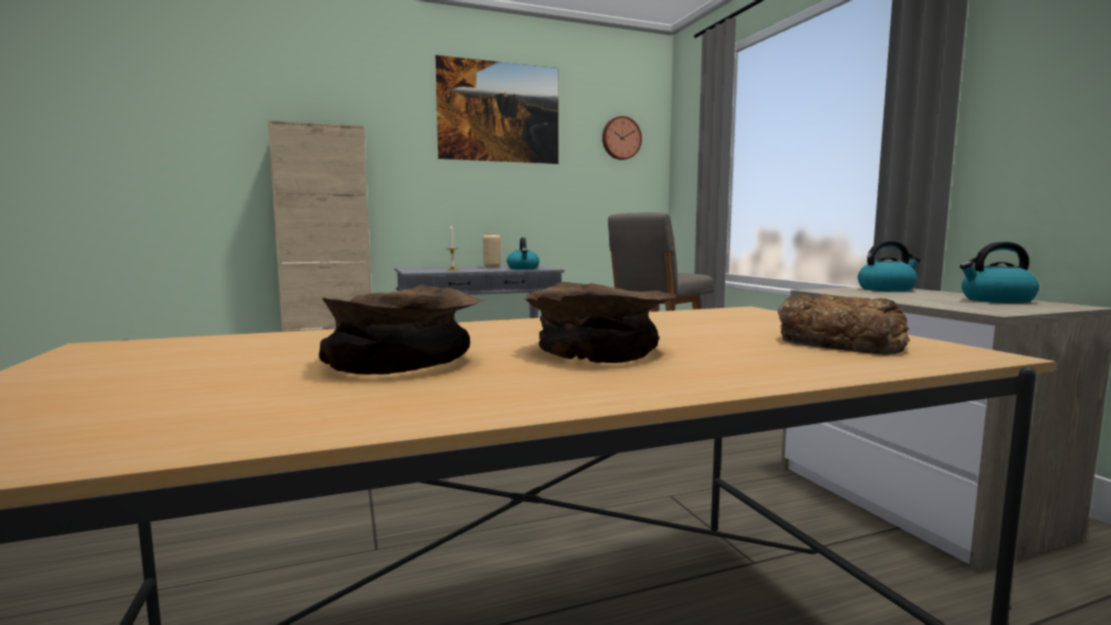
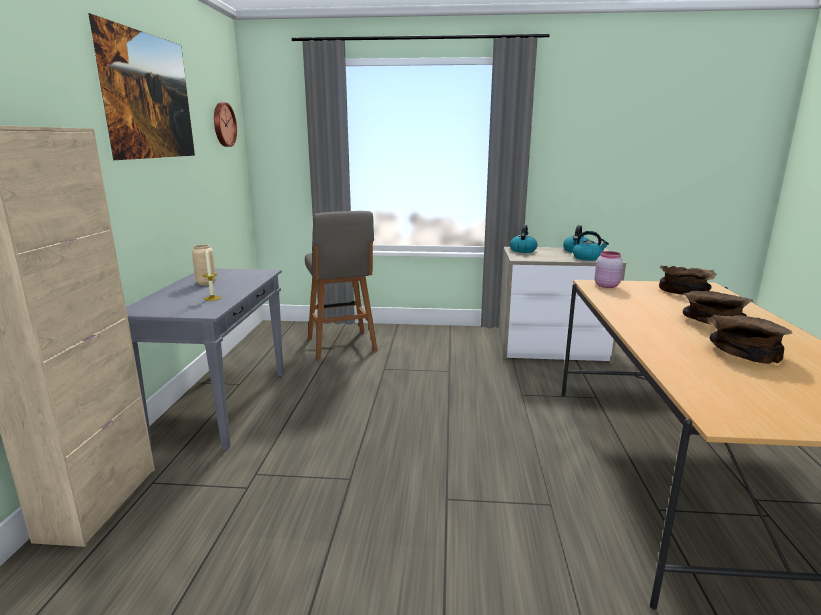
camera: 65 degrees left, 10 degrees up
kettle [507,237,539,270] -> kettle moved to [573,231,609,261]
bread [778,294,910,355] -> brown bowl [659,266,717,295]
none -> pink jar [595,251,623,288]

